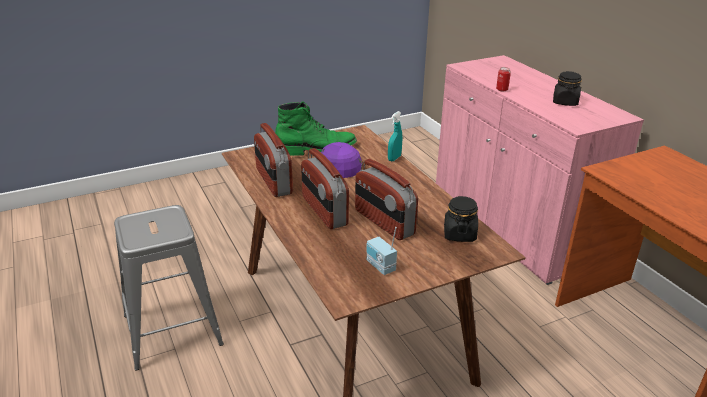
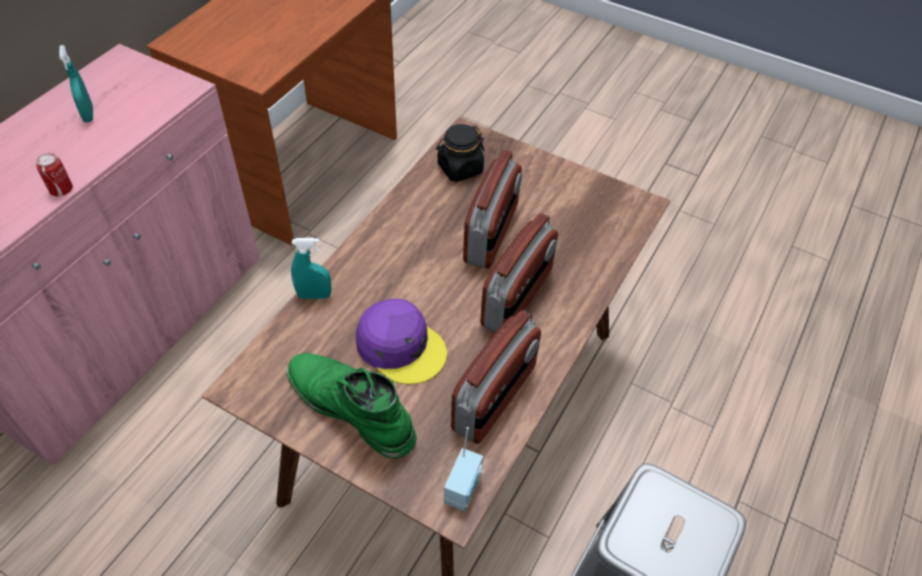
camera: 125 degrees left, 20 degrees up
radio [366,227,397,275] -> radio moved to [444,427,484,511]
black jar [553,71,582,106] -> turquoise spray bottle [59,45,93,122]

